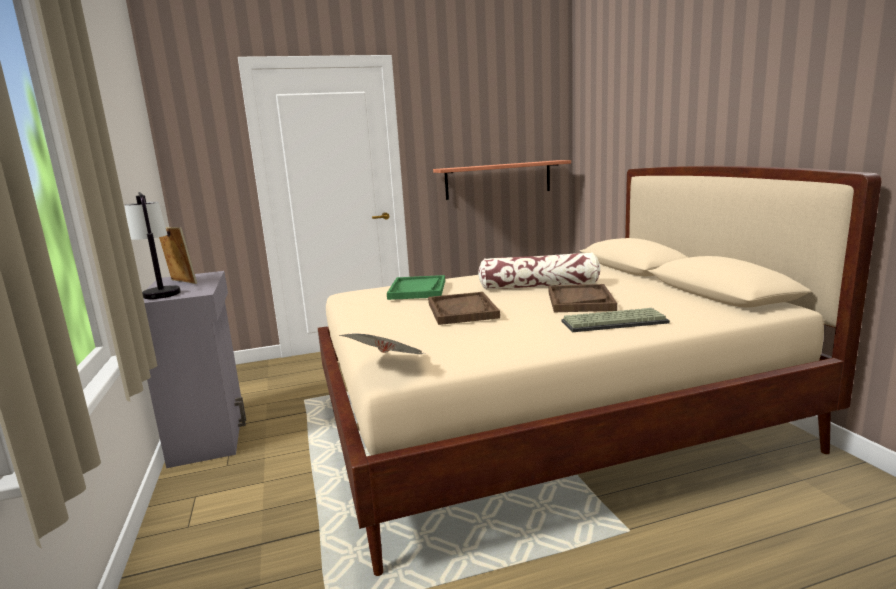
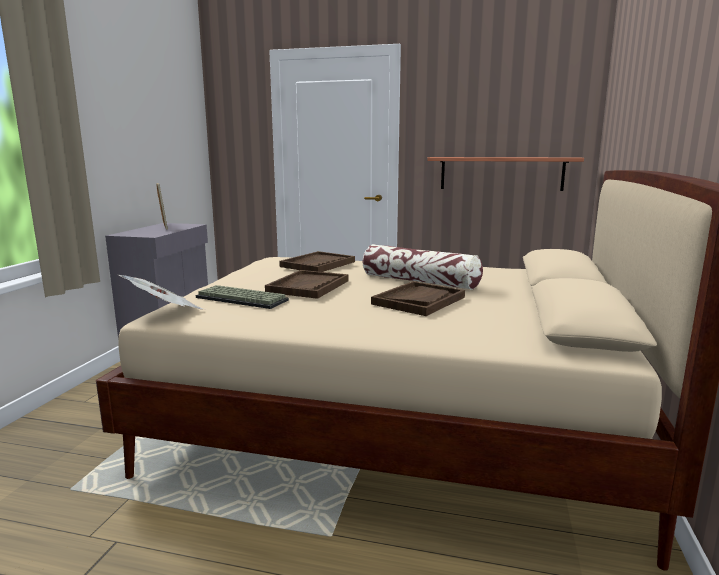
camera: 30 degrees right, 0 degrees up
table lamp [125,192,181,299] -> none
green tray [387,275,445,300] -> brown tray [279,251,355,272]
keyboard [561,308,670,332] -> keyboard moved to [196,285,289,309]

